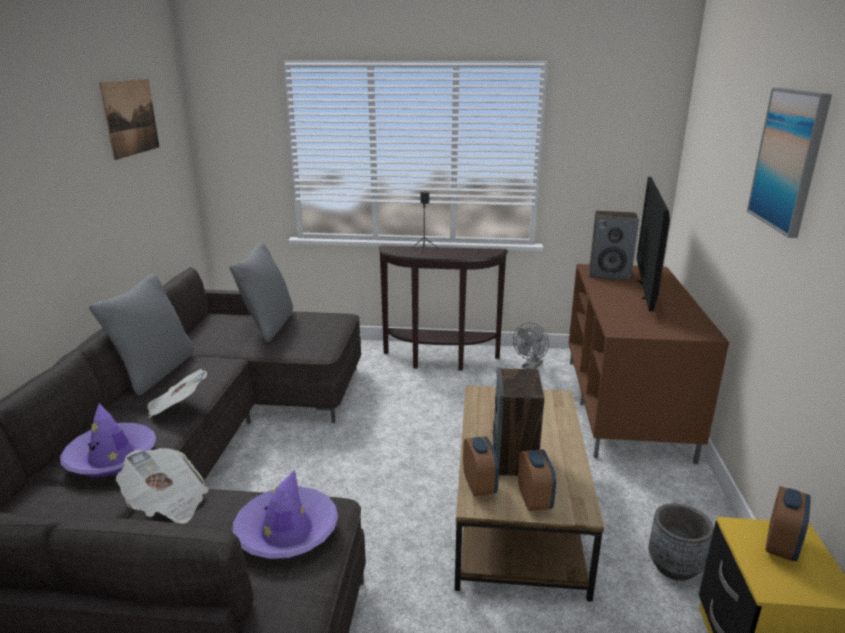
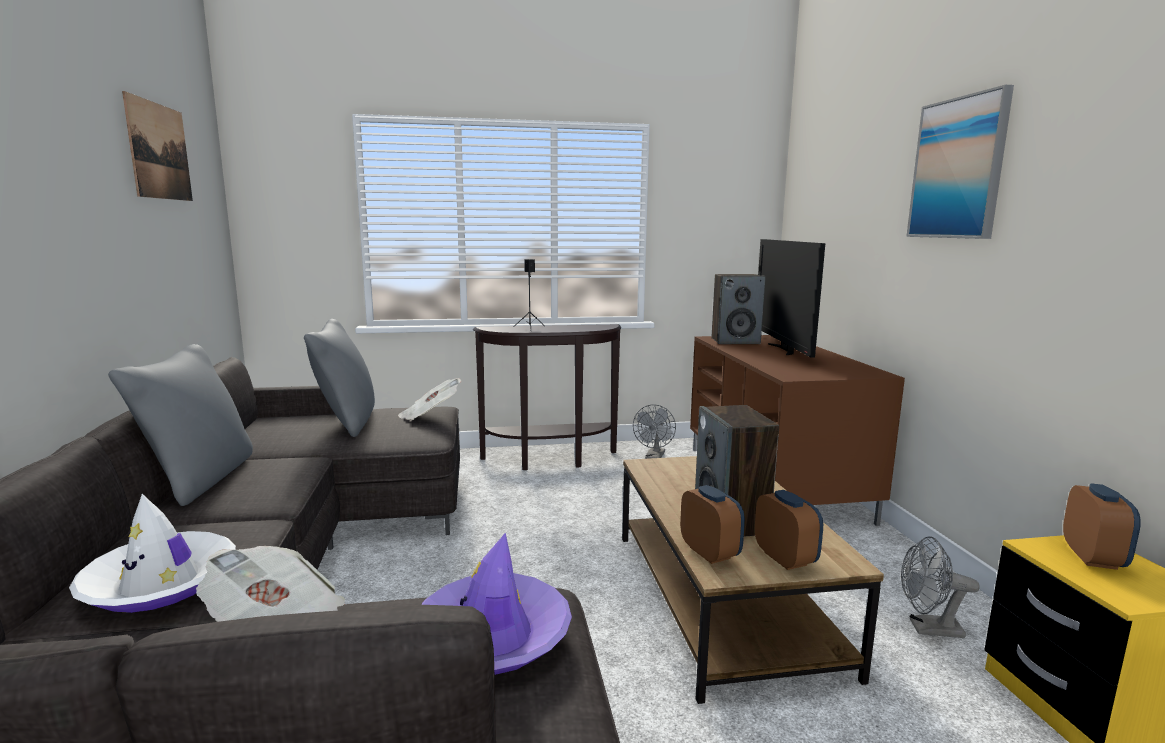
camera: 15 degrees left, 10 degrees down
purple hat [60,403,156,477] -> white hat [69,494,236,613]
newspaper [147,369,207,418] -> newspaper moved to [398,378,462,421]
grey planter [648,503,714,581] -> grey fan [901,536,980,638]

